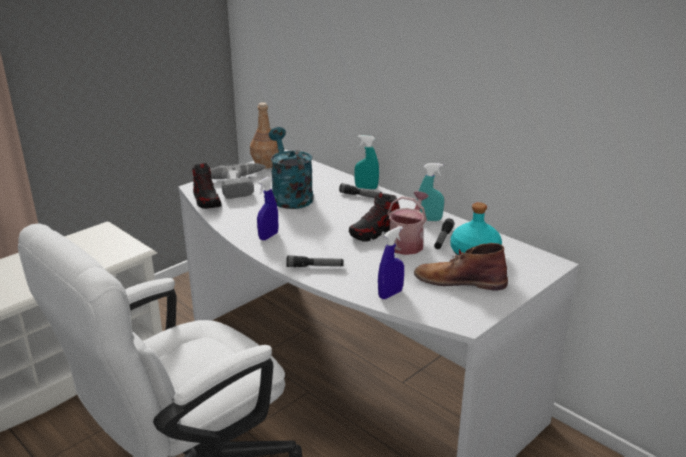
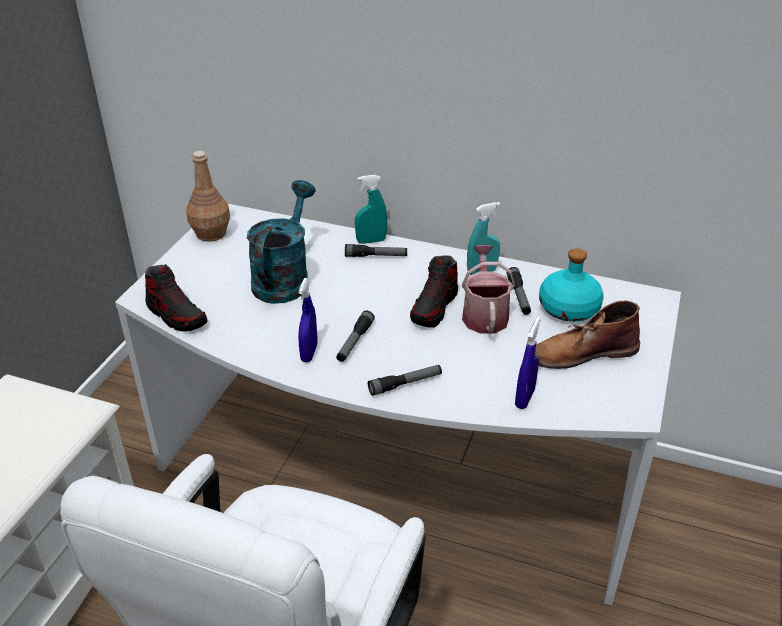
camera: 25 degrees left, 10 degrees up
power drill [210,163,266,199] -> none
turquoise watering can [269,127,313,209] -> turquoise watering can turned 60 degrees clockwise [247,180,315,304]
none -> flashlight [336,311,375,362]

